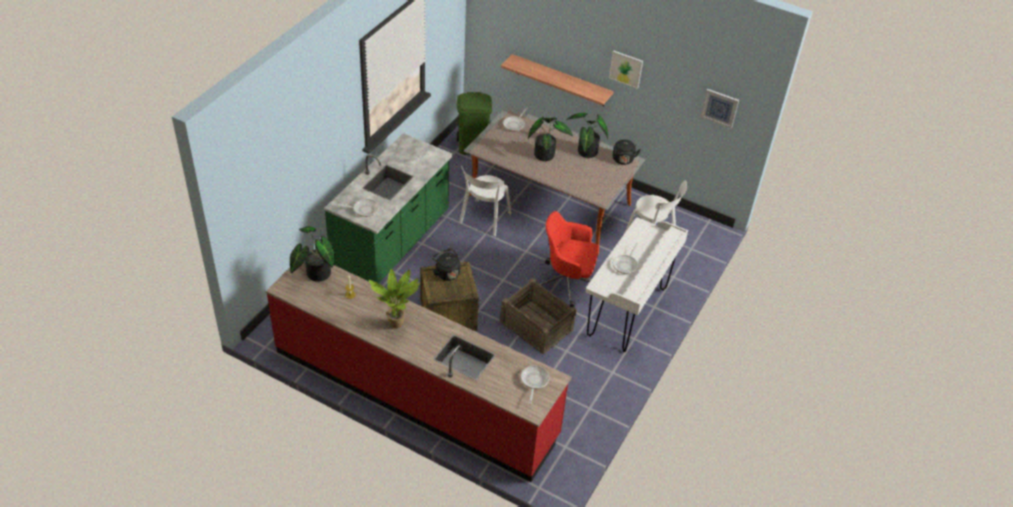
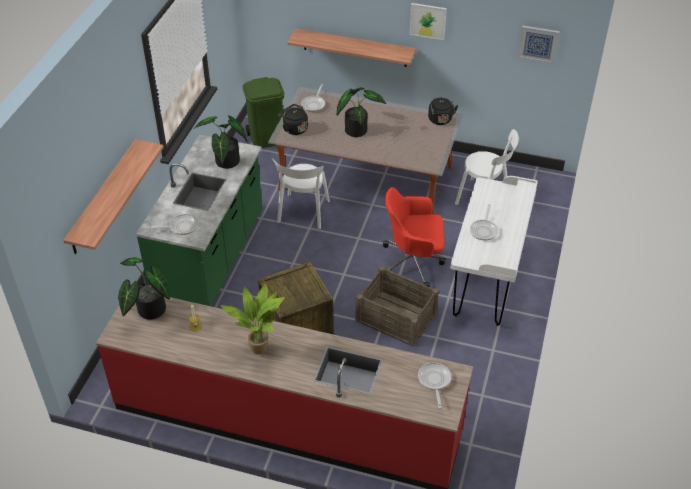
camera: 10 degrees left, 0 degrees up
black kettle [432,248,460,281] -> black kettle moved to [278,104,308,135]
potted plant [566,113,608,158] -> potted plant moved to [194,115,248,169]
none -> shelf [63,139,164,254]

